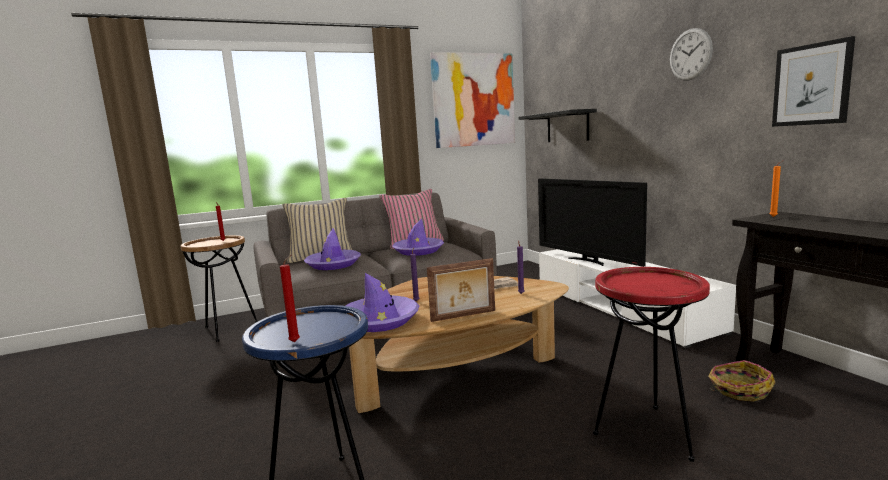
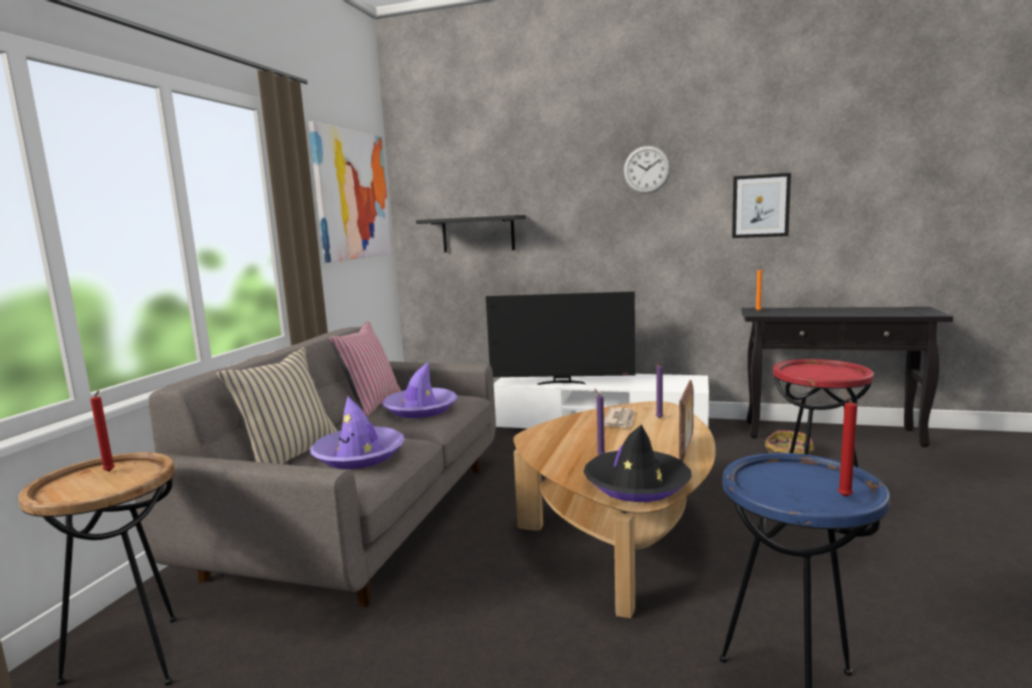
camera: 50 degrees left, 0 degrees up
purple hat [346,273,419,332] -> black hat [583,425,692,502]

